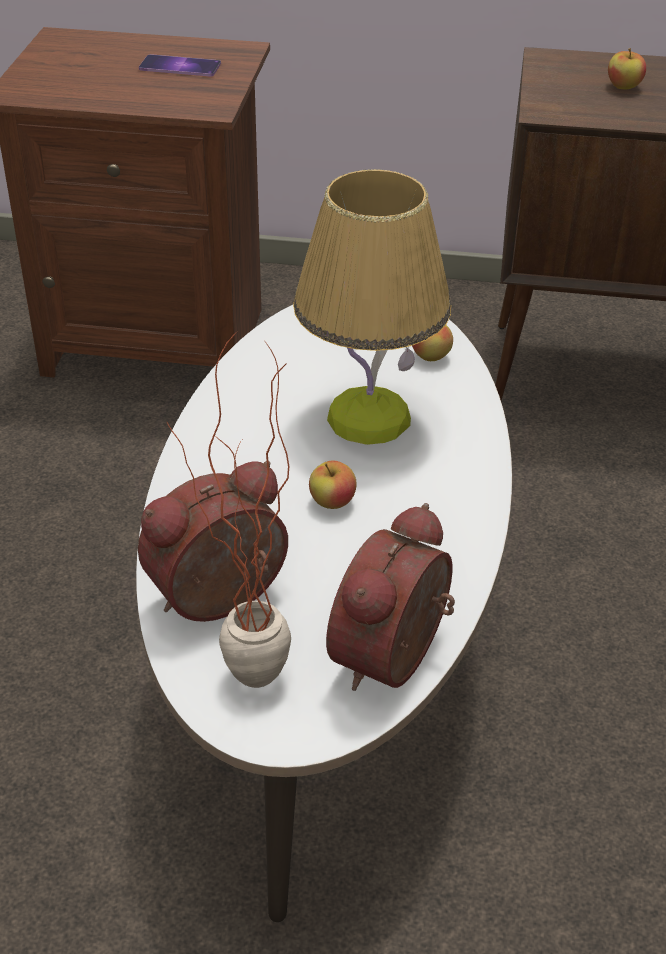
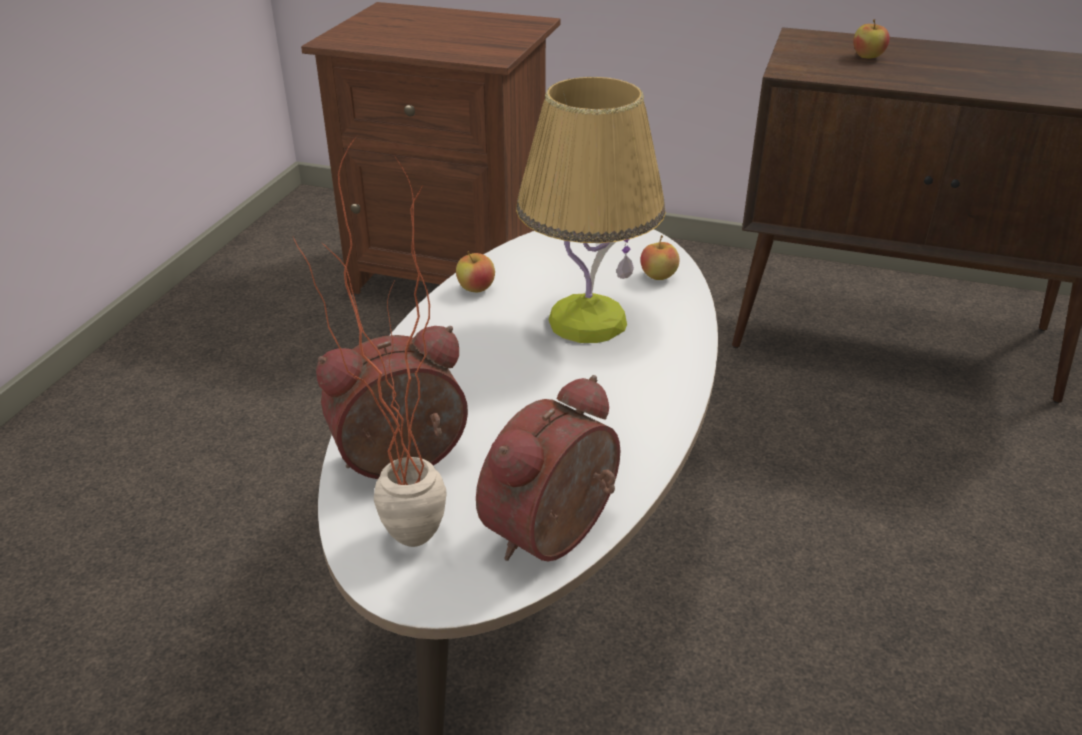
camera: 10 degrees right, 5 degrees down
phone [139,54,221,76] -> none
apple [309,461,357,509] -> apple moved to [456,251,495,292]

